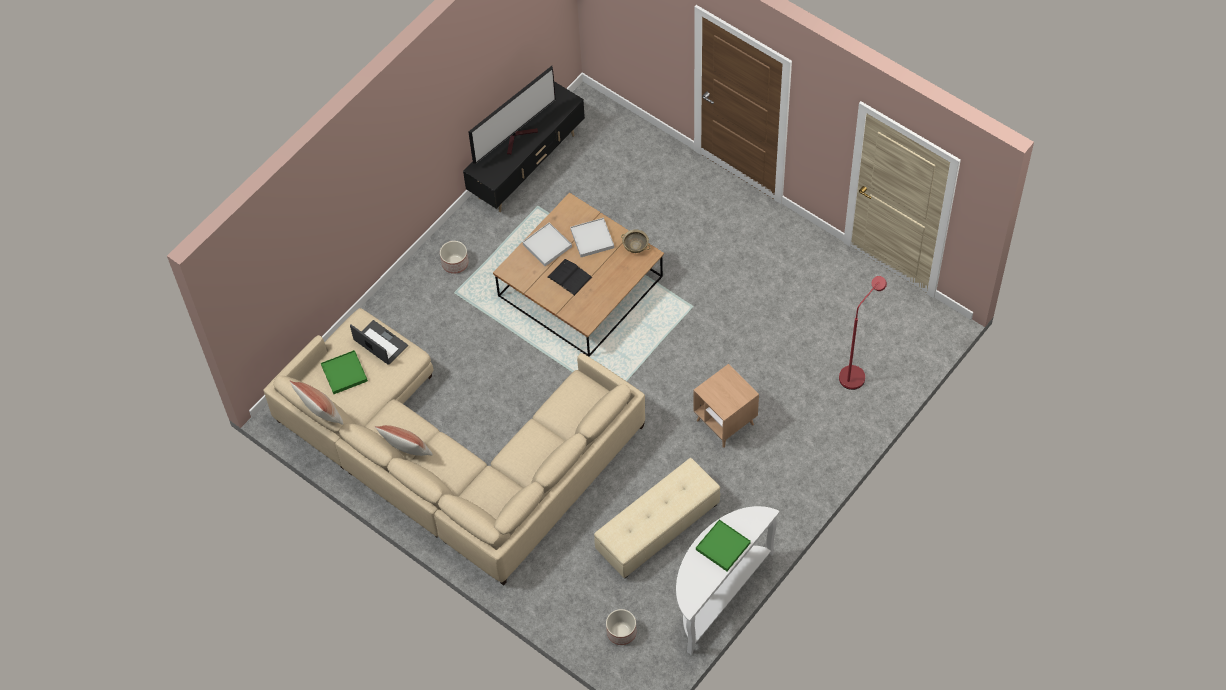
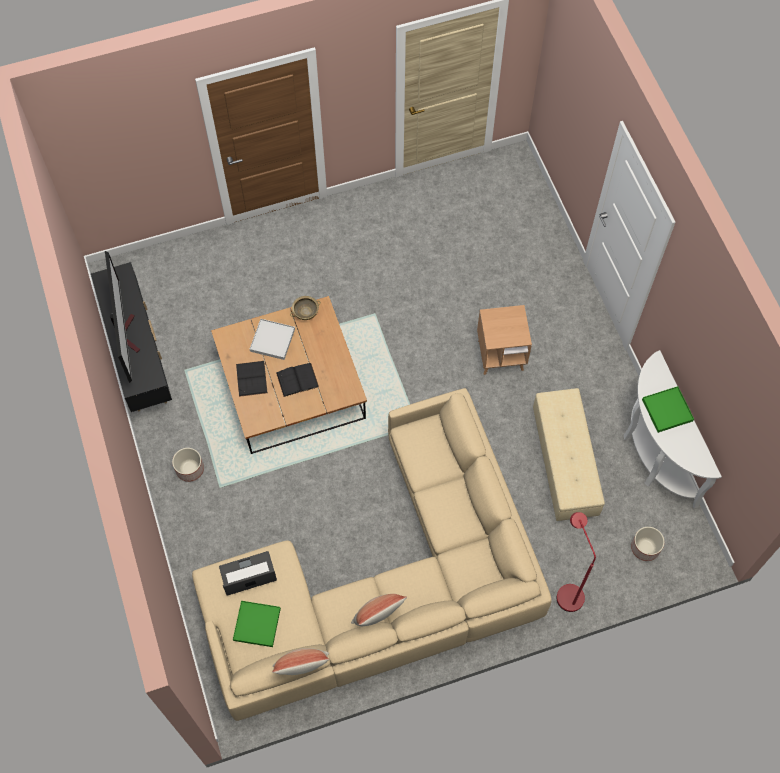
camera: 60 degrees left, 5 degrees up
white tray [522,222,572,266] -> black book [236,361,268,397]
red floor lamp [839,276,887,390] -> red floor lamp moved to [557,512,596,612]

